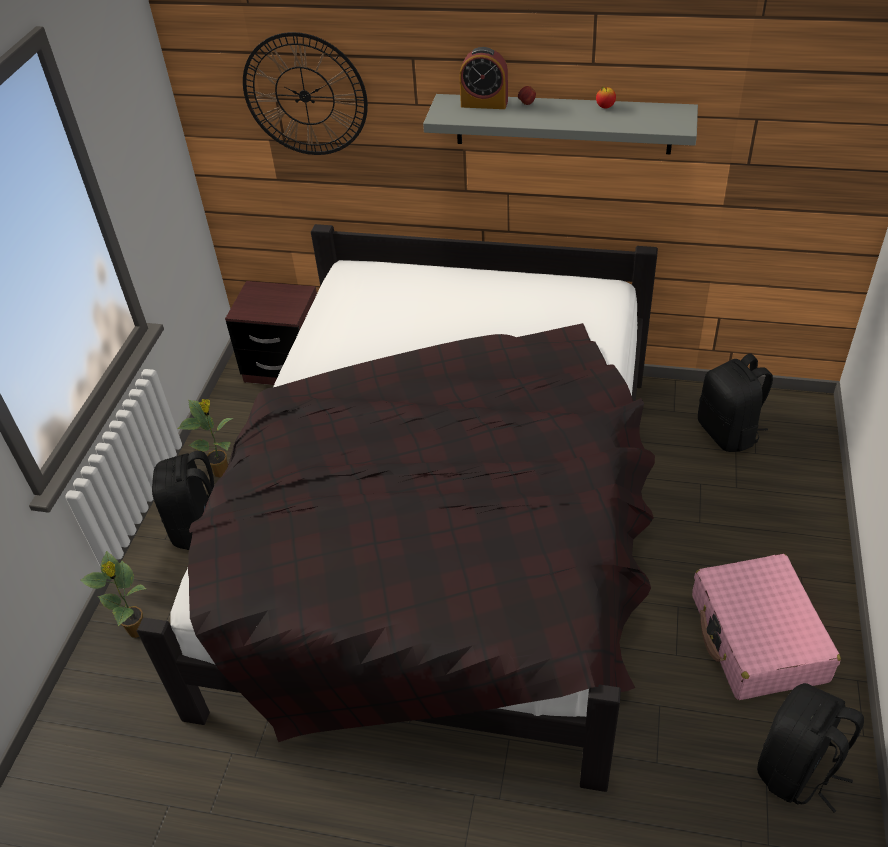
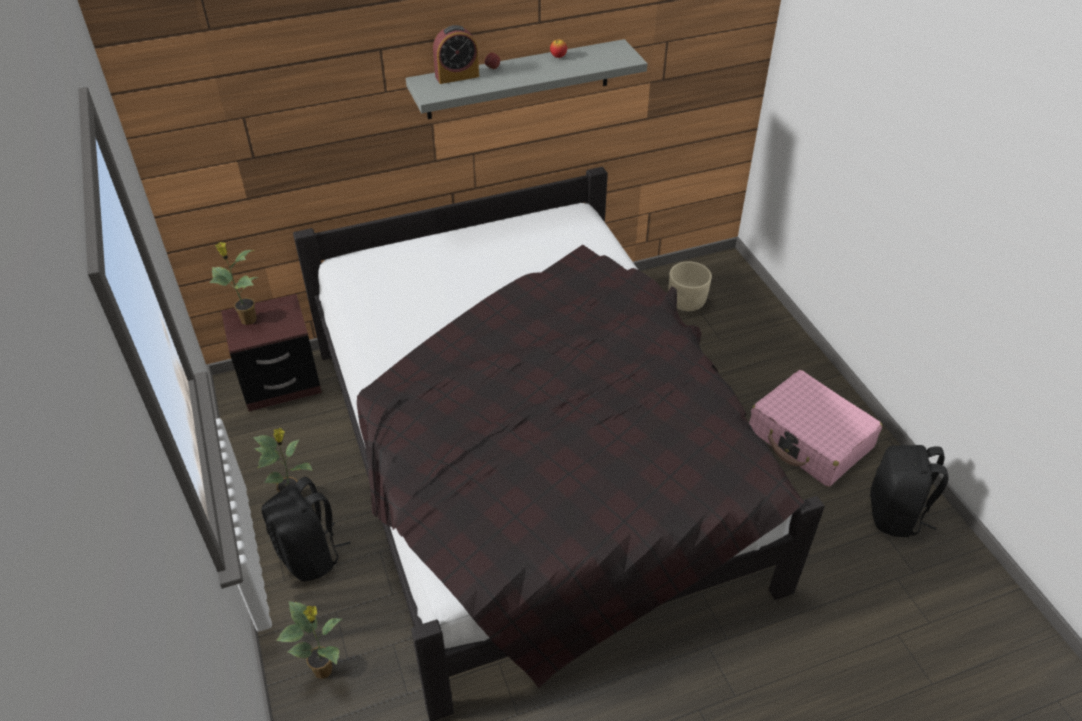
camera: 35 degrees left, 0 degrees up
wall clock [243,32,368,155] -> none
black backpack [698,353,773,452] -> beige planter [668,261,712,311]
none -> potted plant [209,242,258,325]

